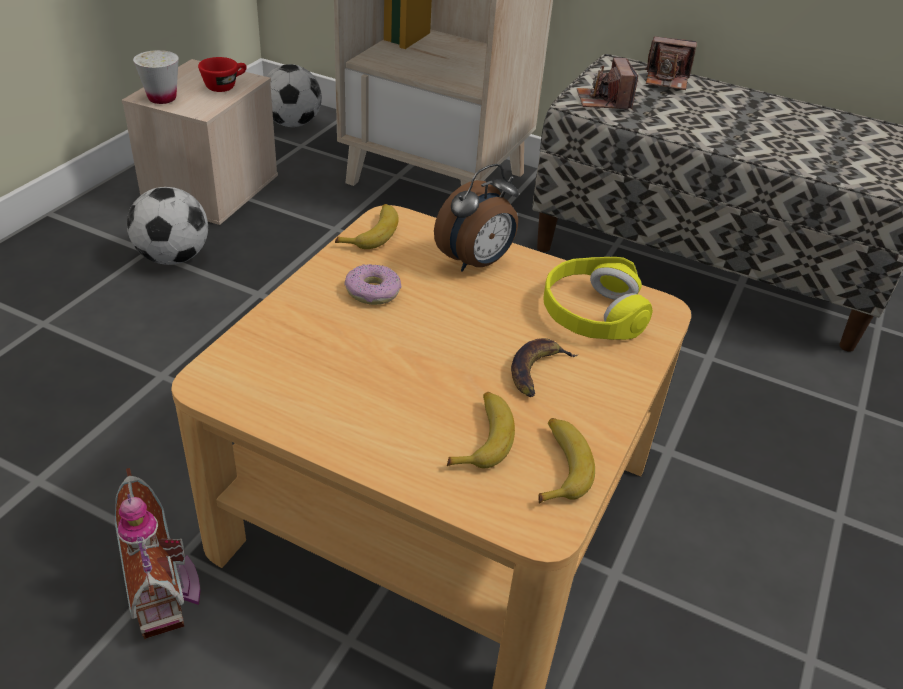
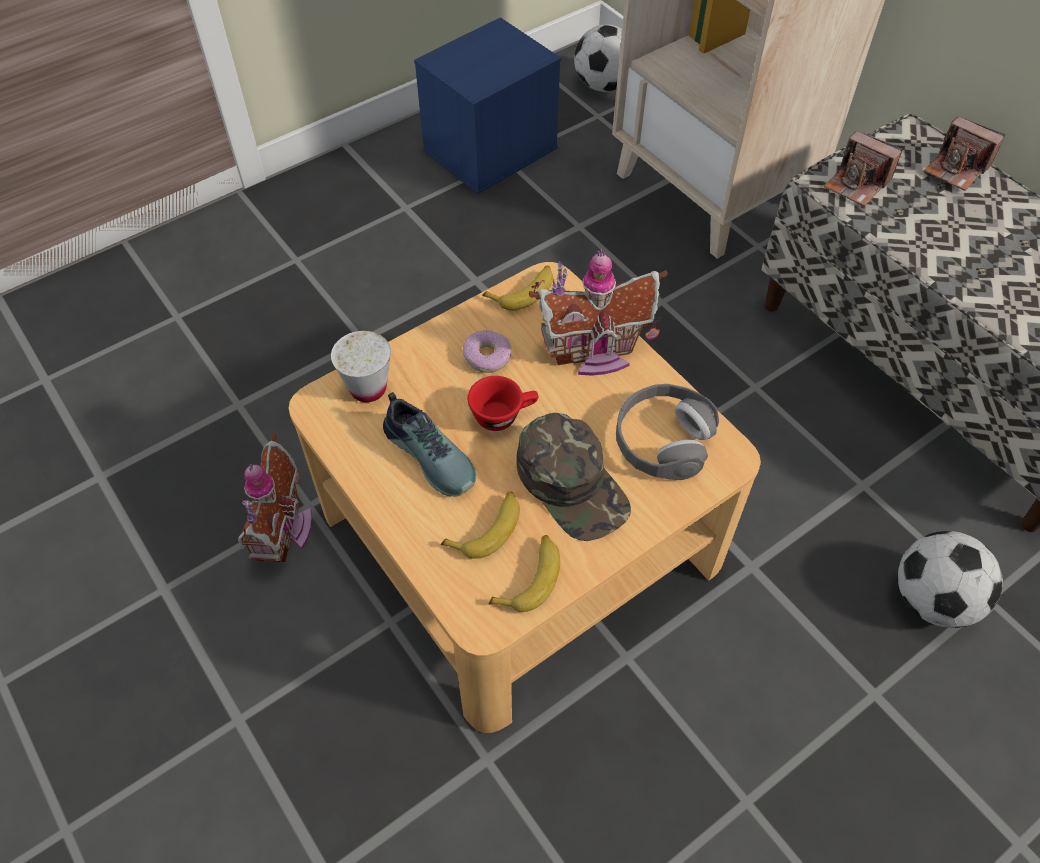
camera: 30 degrees right, 15 degrees up
beige storage box [122,59,278,225] -> blue storage box [414,17,561,194]
football [127,187,208,265] -> football moved to [898,531,1003,628]
white cup [133,50,179,104] -> white cup moved to [331,331,391,402]
red cup [198,57,247,92] -> red cup moved to [468,376,538,431]
alarm clock [434,164,519,272] -> toy house [529,249,668,376]
banana [511,338,578,397] -> green cap [516,413,631,541]
yellow headphones [543,257,653,340] -> grey headphones [616,384,719,480]
camera [577,58,638,109] -> camera turned 75 degrees counterclockwise [824,131,903,207]
none -> shoe [383,392,476,497]

